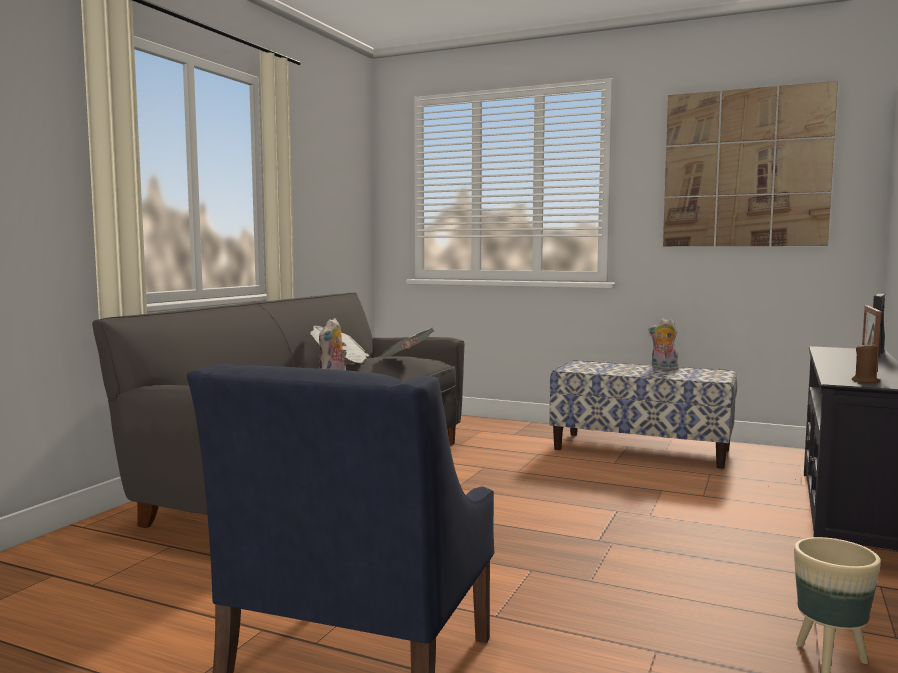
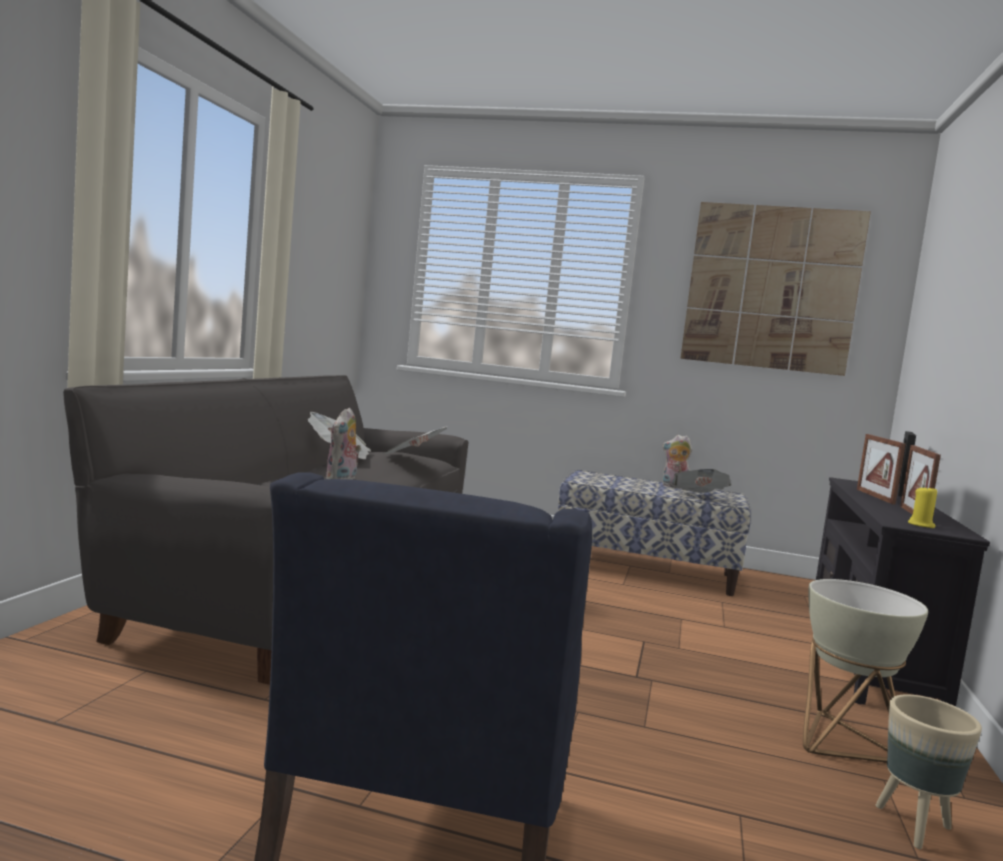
camera: 10 degrees left, 0 degrees up
brown candle [852,343,880,383] -> yellow candle [908,485,937,528]
none -> newspaper [674,469,731,493]
none -> planter [803,579,928,763]
none -> picture frame [857,434,906,505]

